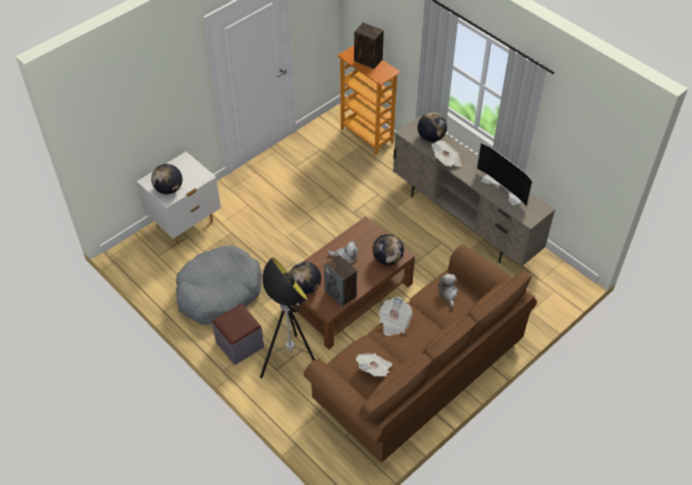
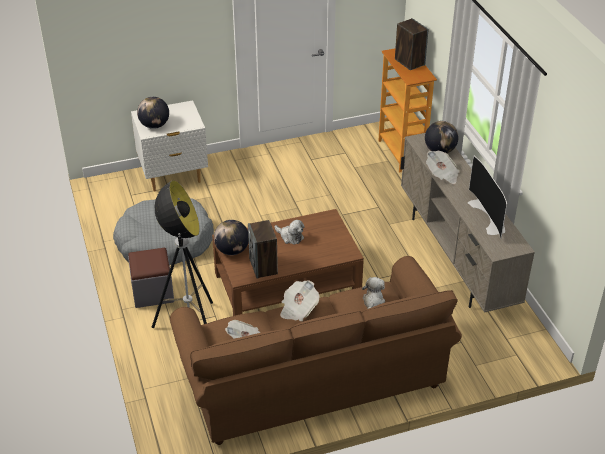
camera: 25 degrees right, 10 degrees down
globe [372,234,404,265] -> none

